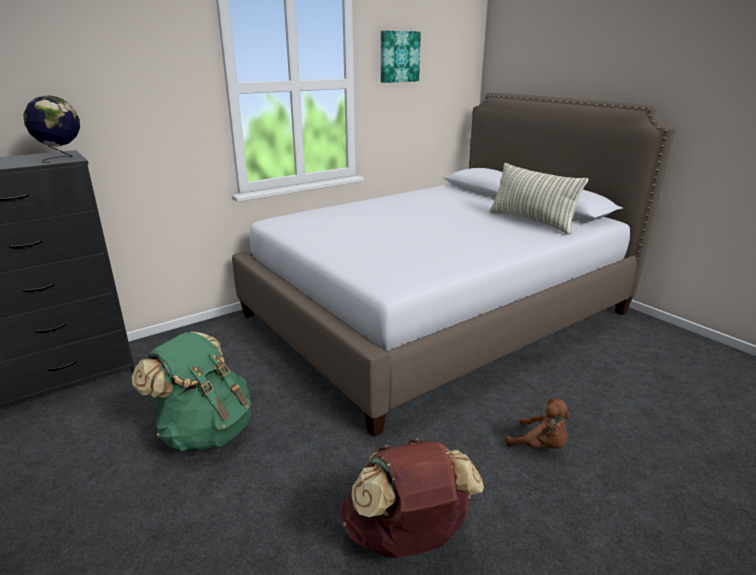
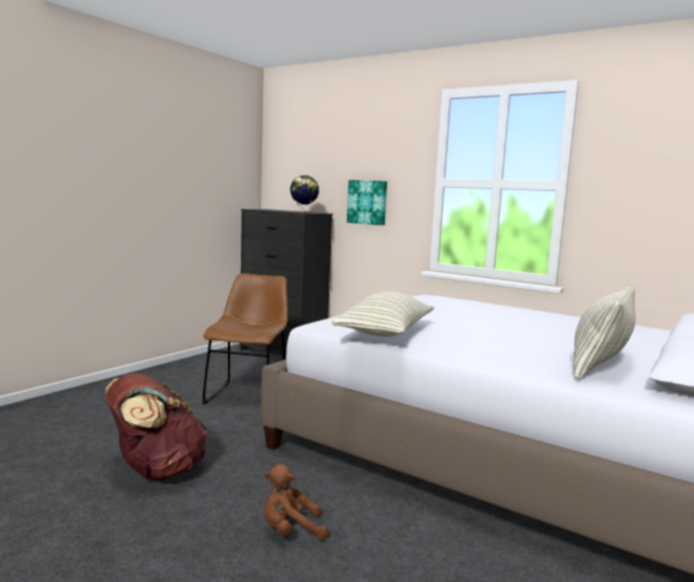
camera: 70 degrees right, 15 degrees down
green backpack [132,332,251,452] -> brown chair [202,273,288,404]
picture [381,31,421,83] -> picture moved to [347,180,387,225]
brown plush toy [505,398,570,449] -> brown plush toy turned 60 degrees clockwise [263,464,328,540]
none -> pillow [332,292,434,337]

